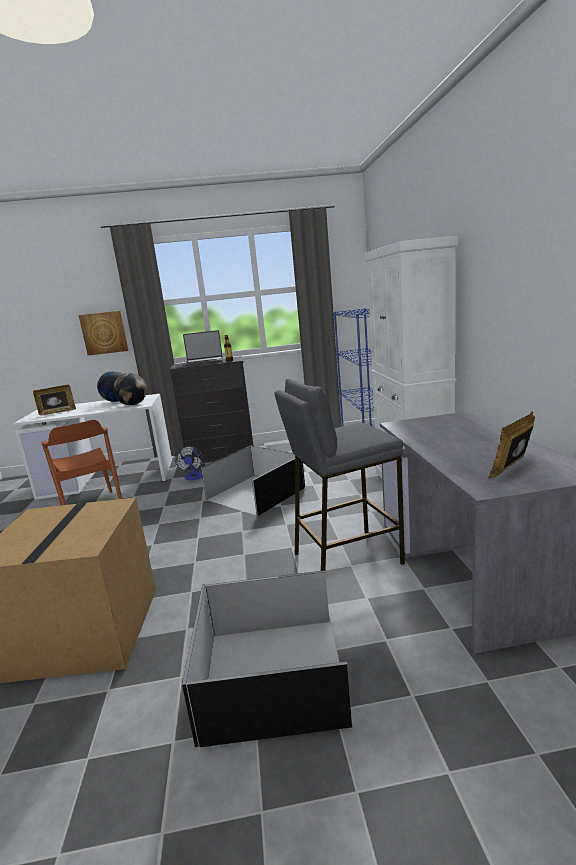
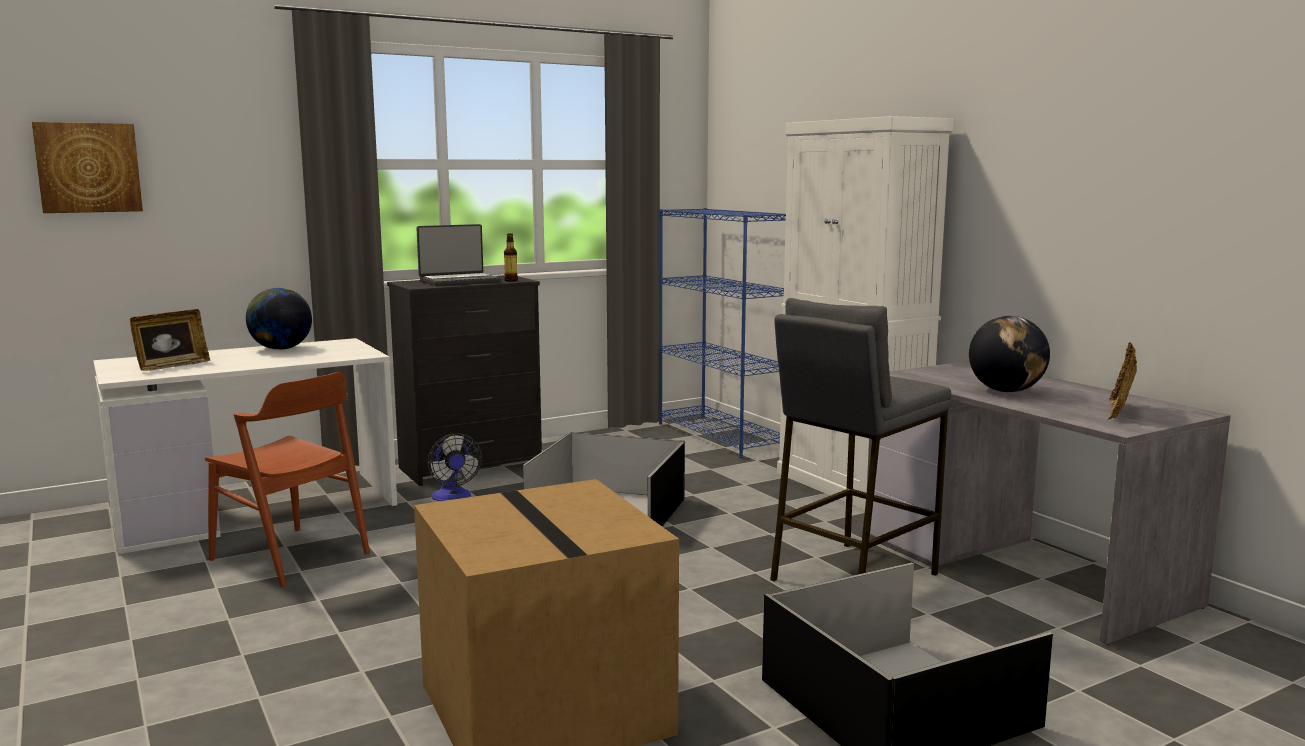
camera: 25 degrees left, 5 degrees down
picture [79,311,129,355] -> picture moved to [32,122,143,213]
globe [113,373,147,405] -> globe moved to [969,316,1050,392]

